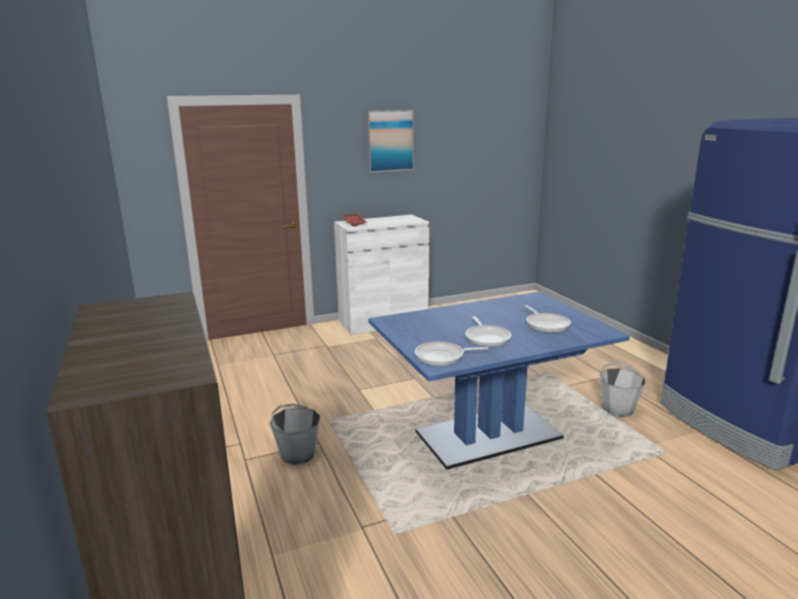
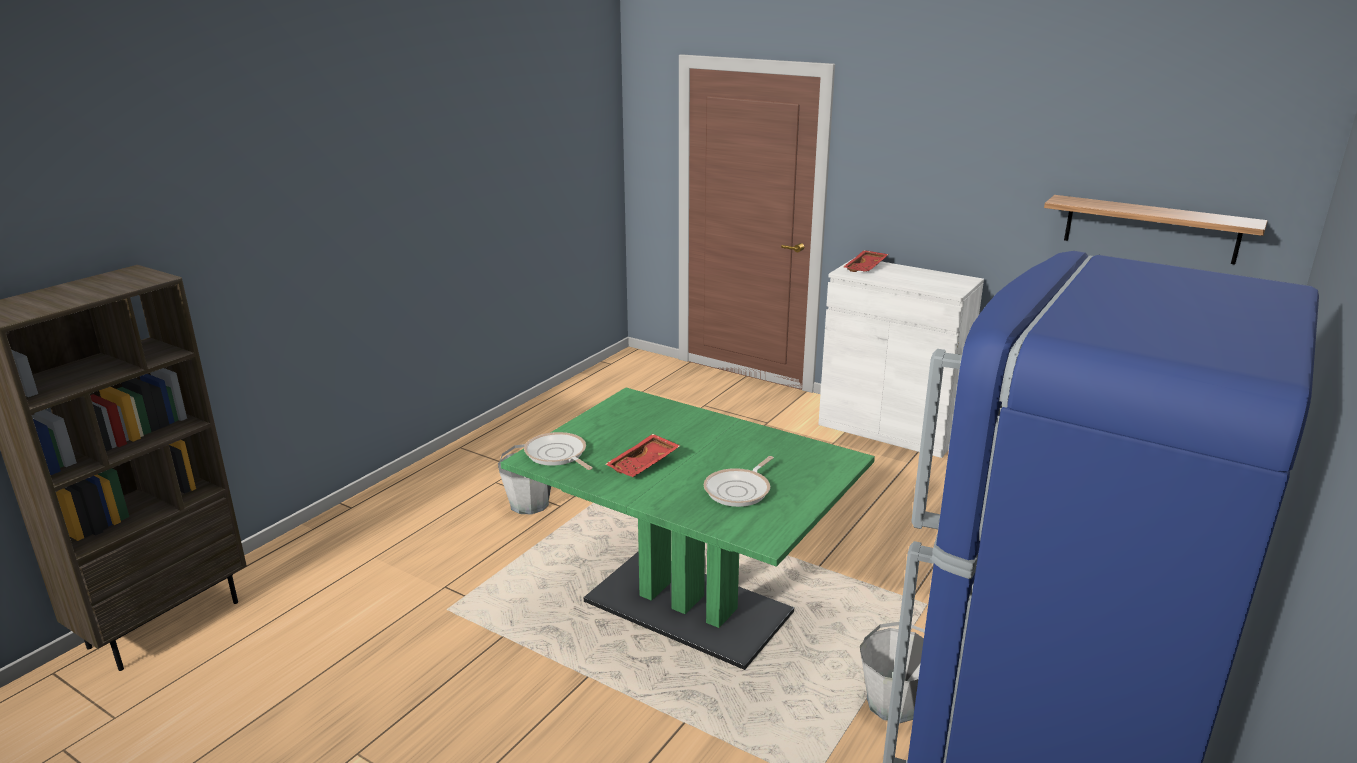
camera: 55 degrees right, 5 degrees up
picture [367,110,414,173] -> none
blue dining table [368,292,630,470] -> green dining table [501,387,875,670]
frying pan [465,316,511,347] -> red tray [605,434,680,477]
none -> shelf [1044,195,1268,265]

